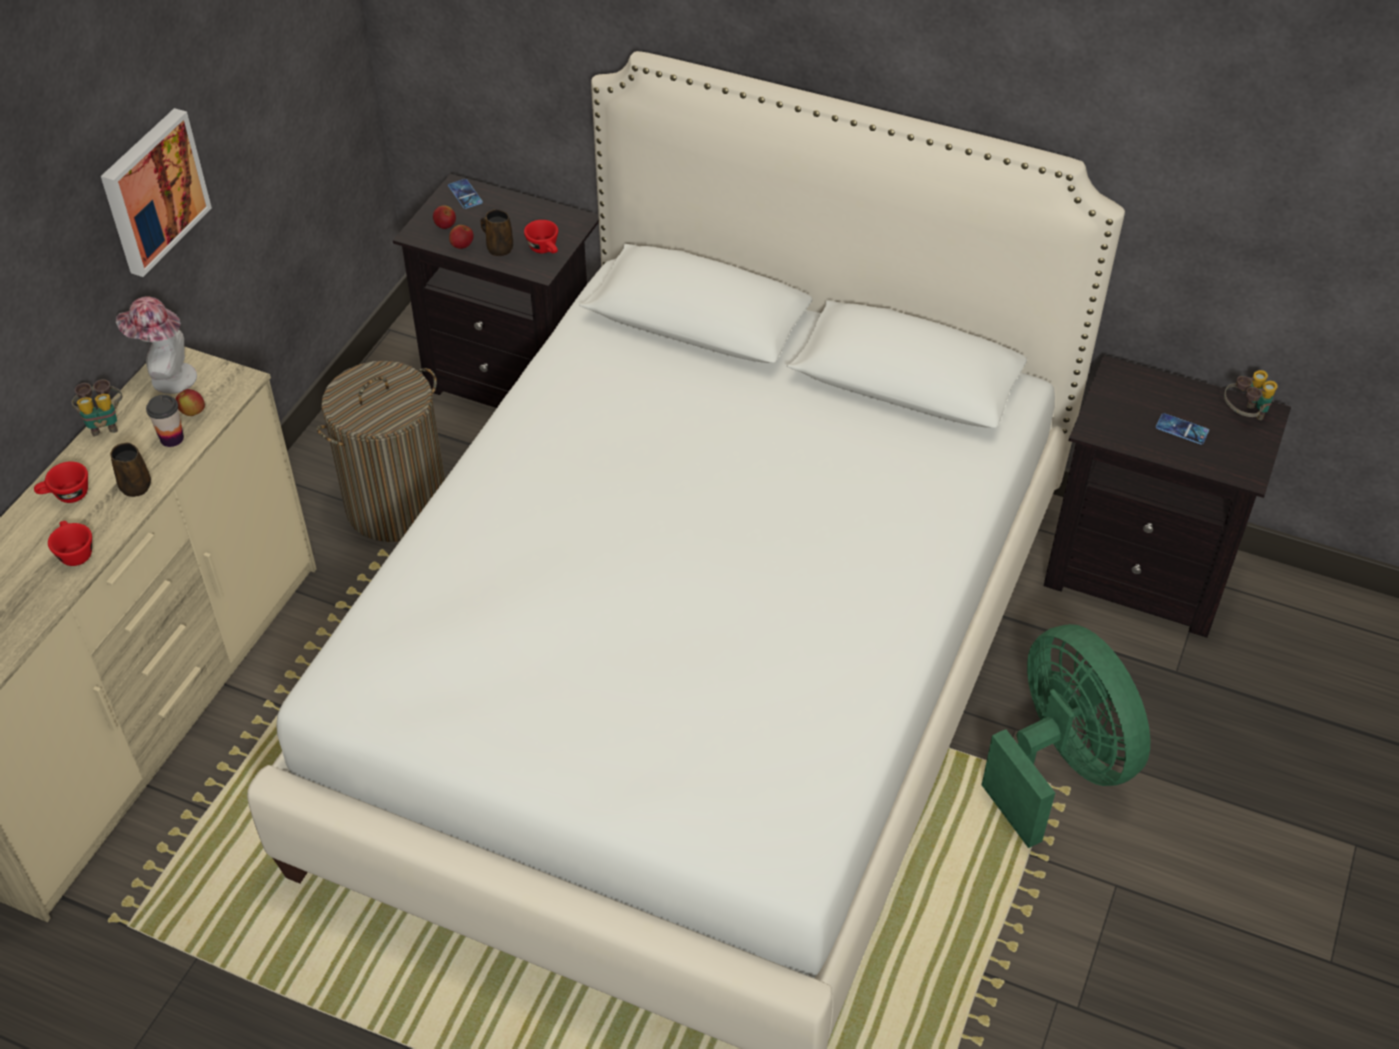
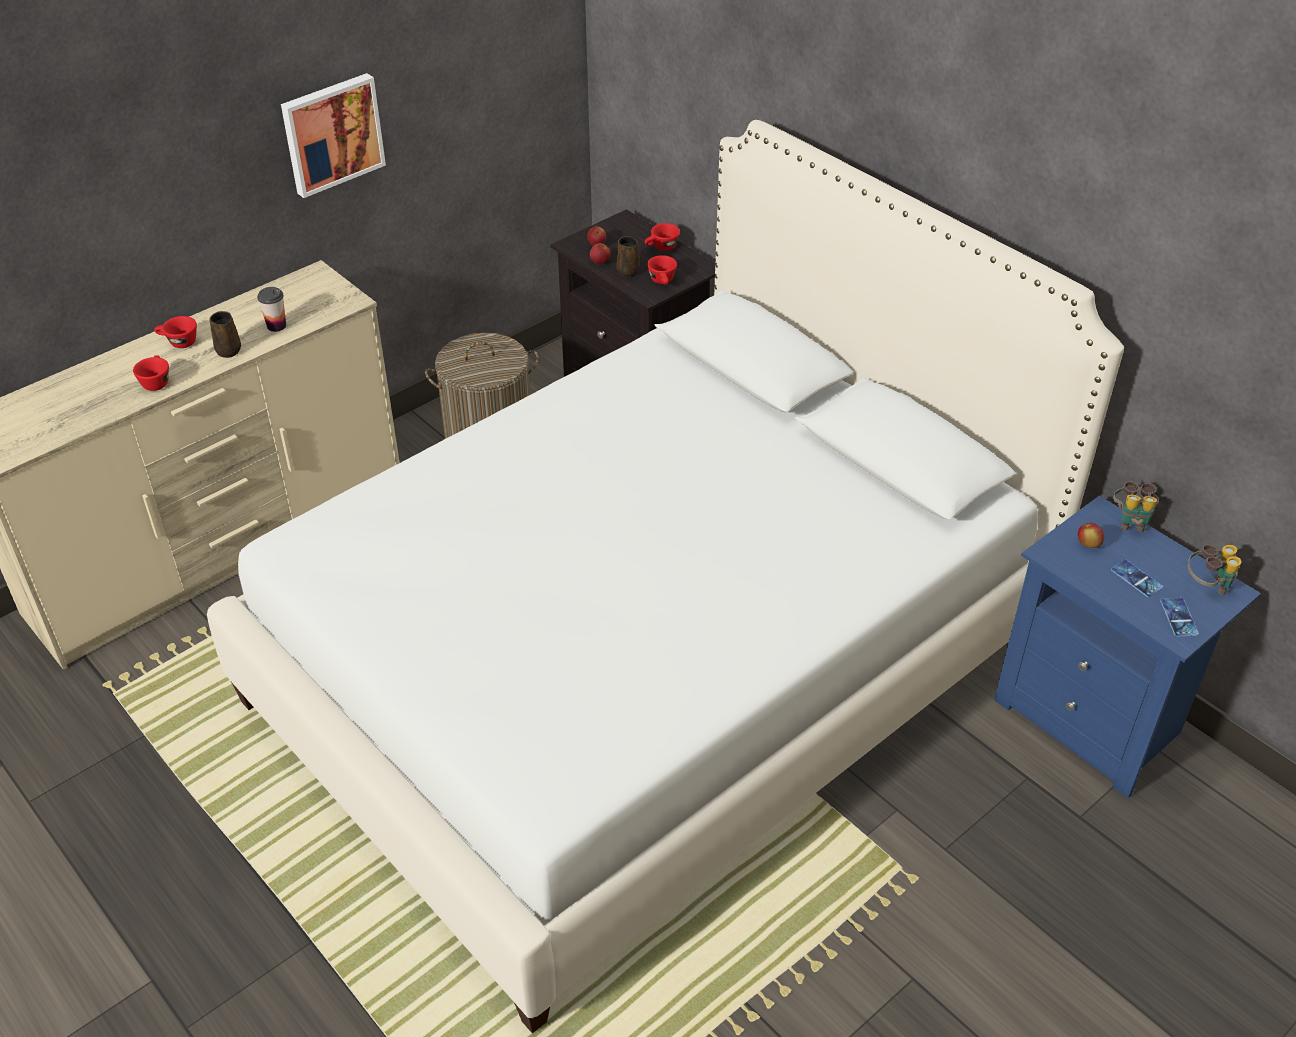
camera: 25 degrees right, 5 degrees down
binoculars [72,379,122,437] -> binoculars moved to [1113,481,1159,532]
hat [116,296,197,394] -> none
apple [176,389,205,416] -> apple moved to [1078,523,1104,548]
phone [448,179,483,209] -> phone moved to [1160,598,1199,637]
green fan [982,624,1150,848] -> none
black nightstand [1043,355,1291,638] -> blue nightstand [994,496,1261,798]
none -> red cup [645,223,680,251]

